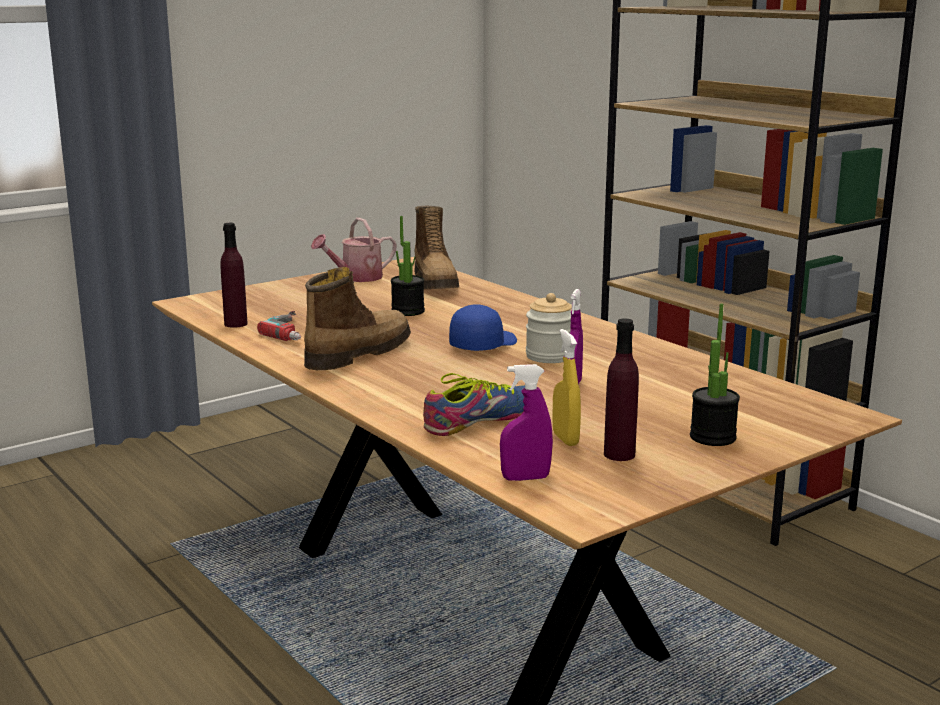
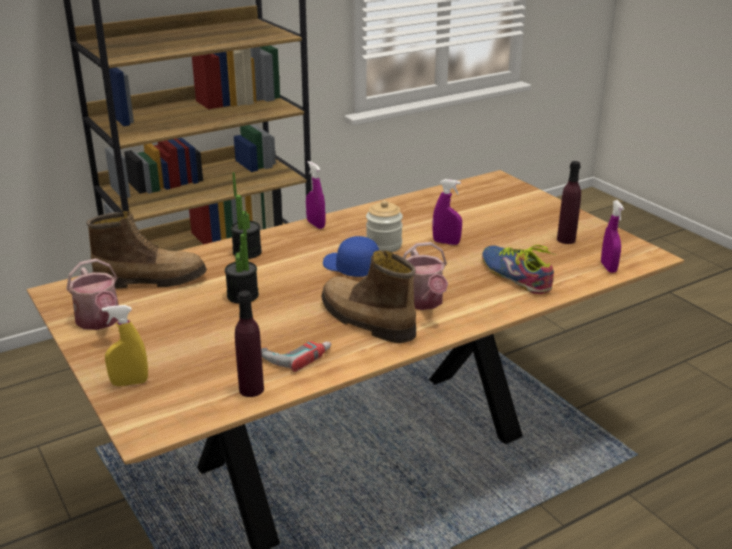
camera: 85 degrees left, 10 degrees up
yellow spray bottle [552,329,581,446] -> yellow spray bottle moved to [102,305,148,386]
potted plant [690,304,740,446] -> potted plant moved to [231,172,262,259]
none -> purple spray bottle [306,161,325,229]
none -> watering can [403,242,448,310]

